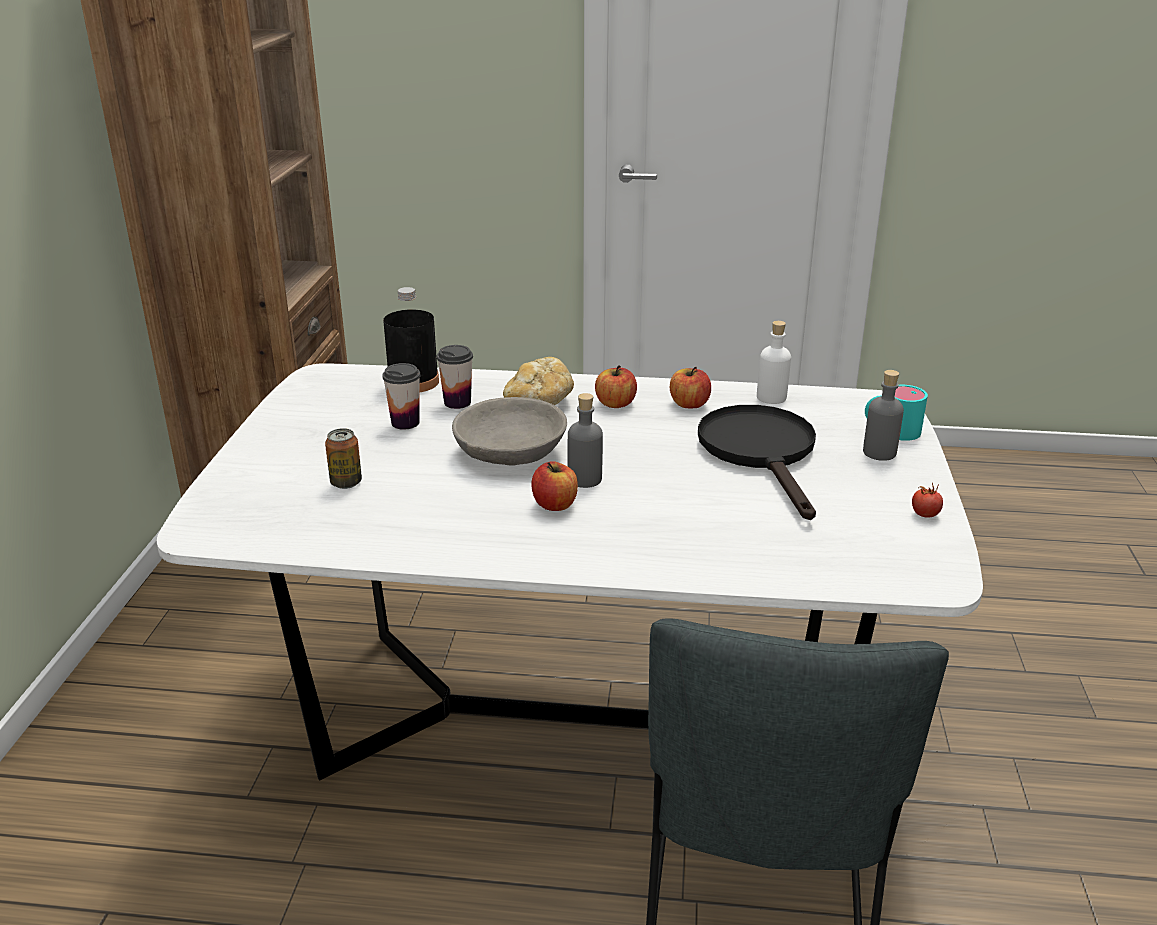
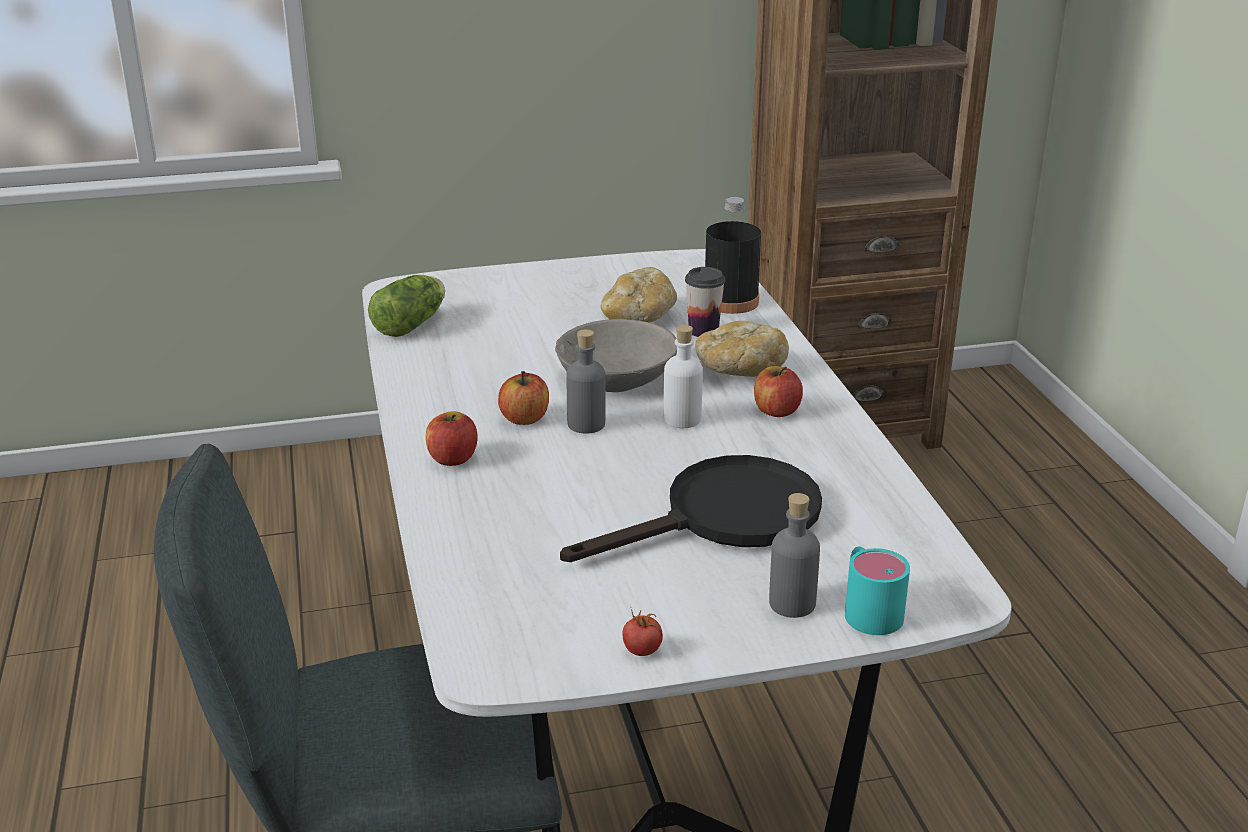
camera: 70 degrees right, 0 degrees up
can [325,428,362,489] -> none
cup [382,363,421,430] -> bread [601,267,677,323]
apple [670,366,711,408] -> apple moved to [426,411,477,466]
white bottle [757,321,791,404] -> white bottle moved to [663,325,703,428]
none -> lettuce [368,275,445,337]

